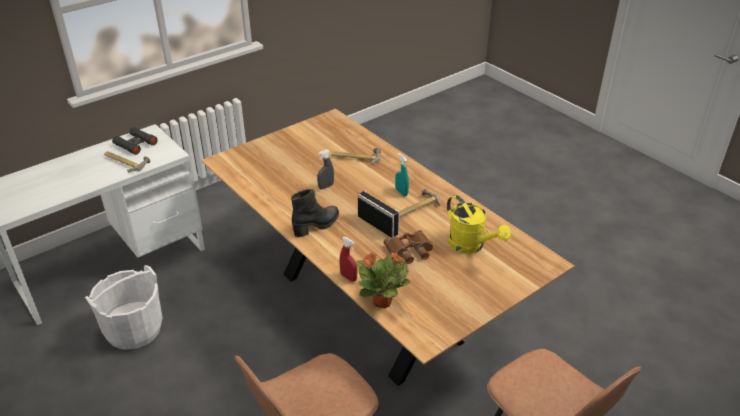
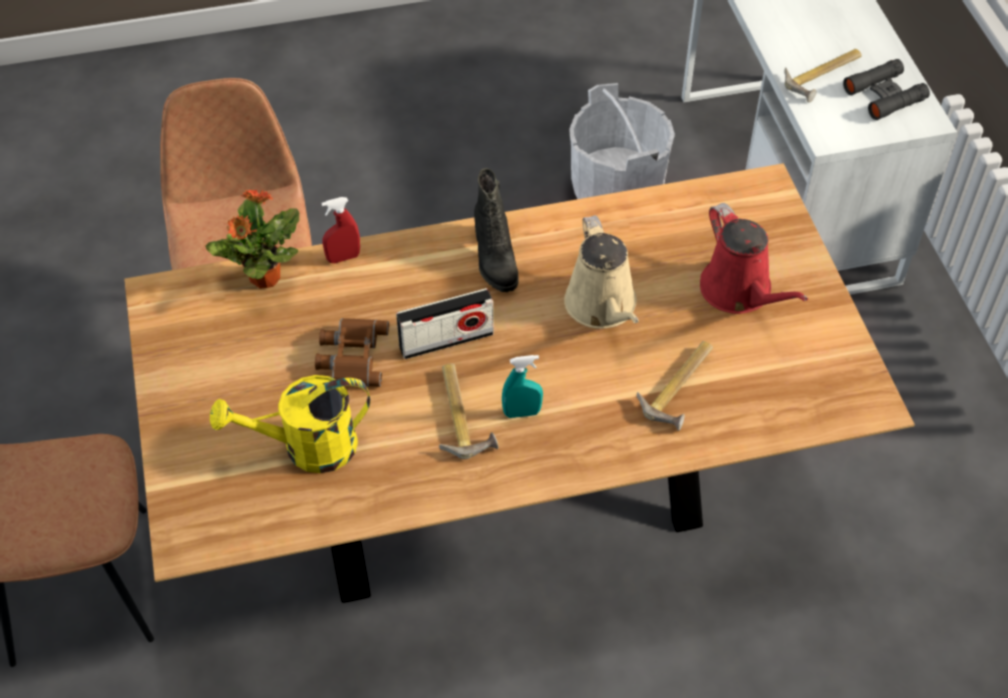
camera: 115 degrees right, 15 degrees up
grey spray bottle [317,149,334,190] -> beige watering can [564,215,639,329]
none -> red watering can [700,203,808,314]

